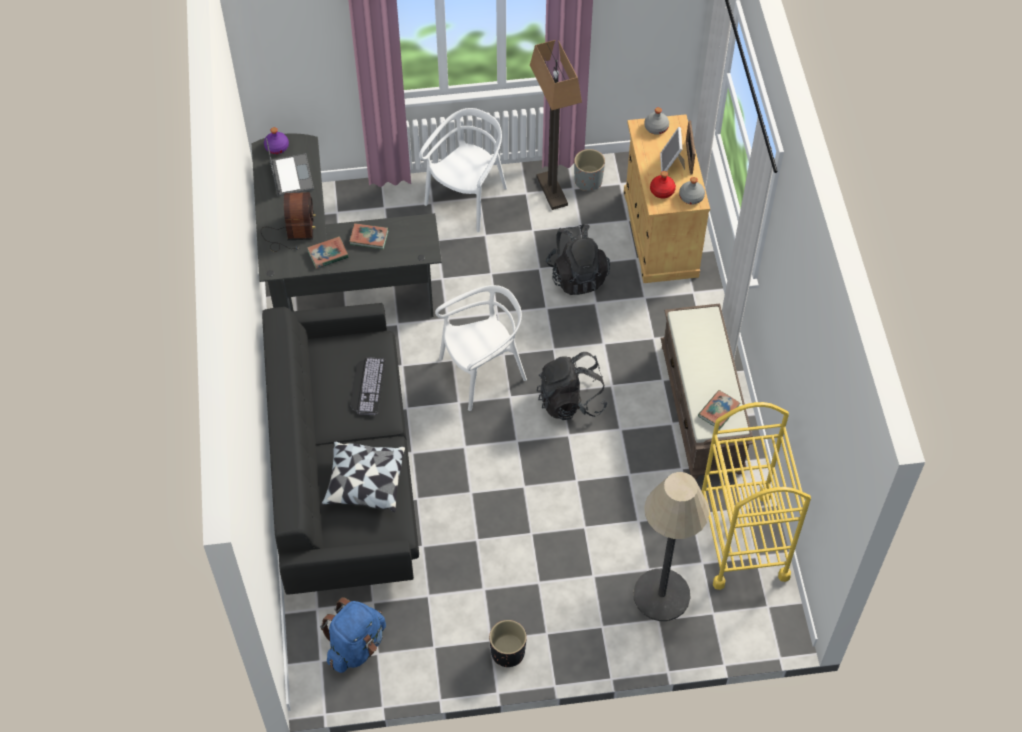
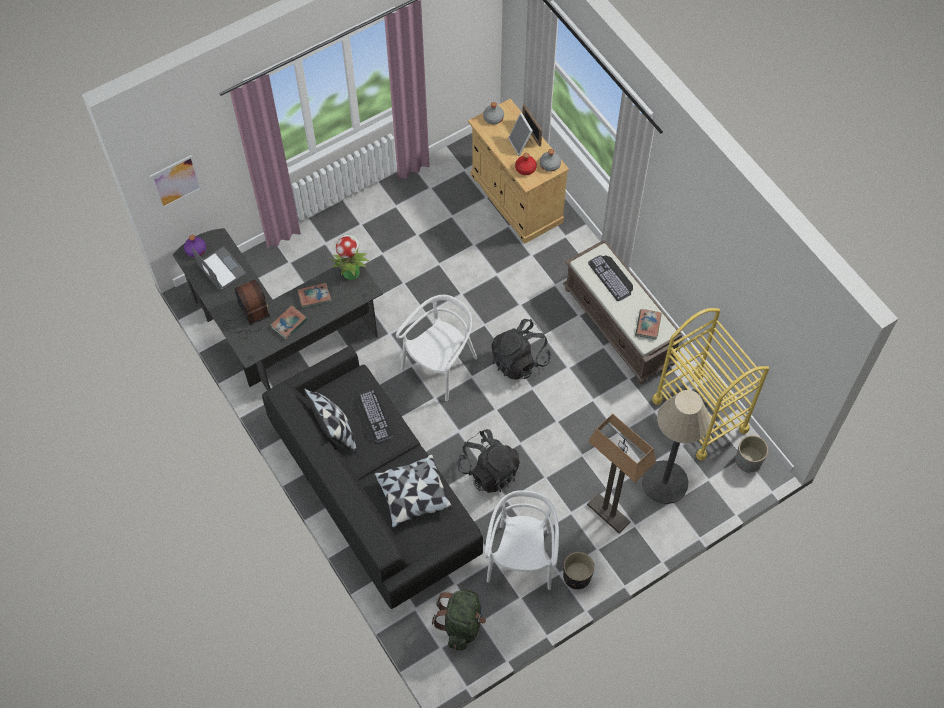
camera: 25 degrees left, 5 degrees up
blue backpack [320,597,386,673] -> green backpack [432,589,486,651]
white chair [419,108,507,232] -> white chair moved to [485,490,559,590]
floor lamp [530,40,582,210] -> floor lamp moved to [587,413,656,533]
black backpack [546,224,610,295] -> black backpack moved to [458,429,520,493]
grey planter [574,149,605,191] -> grey planter moved to [735,435,768,473]
none -> picture [150,155,203,209]
none -> pillow [304,388,356,453]
none -> potted plant [331,235,369,280]
none -> keyboard [588,255,633,301]

